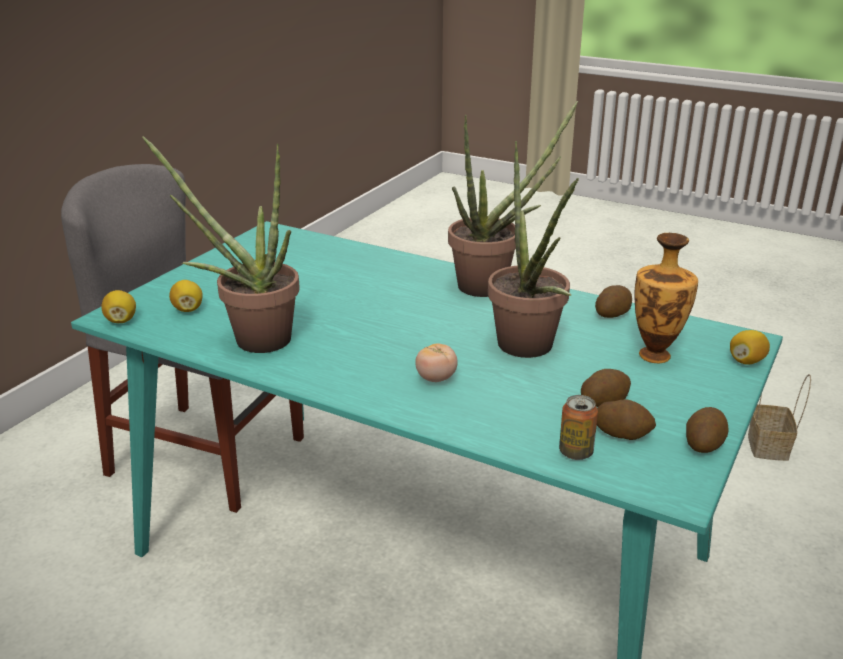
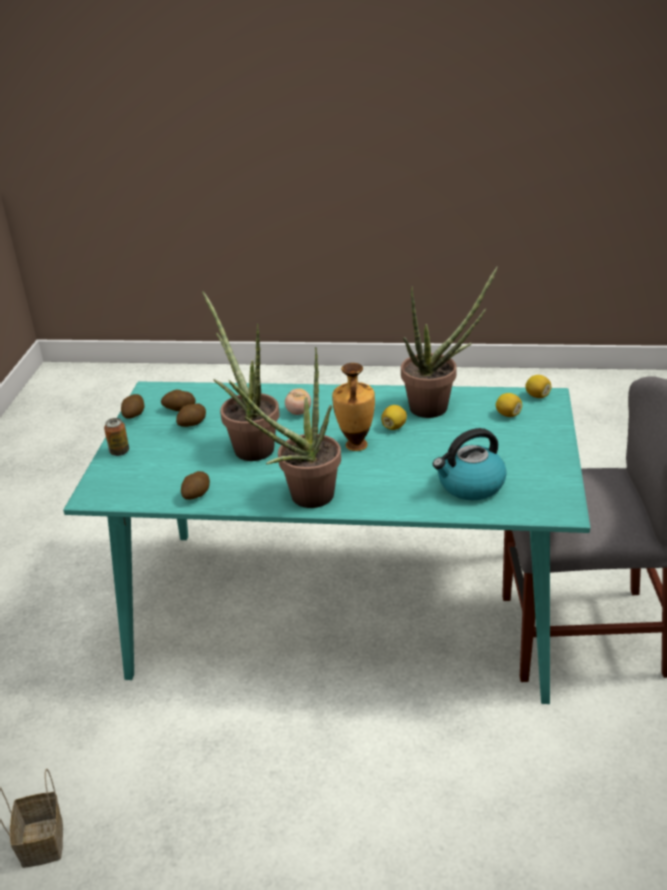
camera: 160 degrees right, 5 degrees up
can [559,395,598,460] -> can moved to [104,418,129,456]
vase [634,233,698,363] -> vase moved to [332,363,375,451]
lemon [730,330,770,365] -> lemon moved to [381,405,407,430]
none -> kettle [433,428,507,500]

